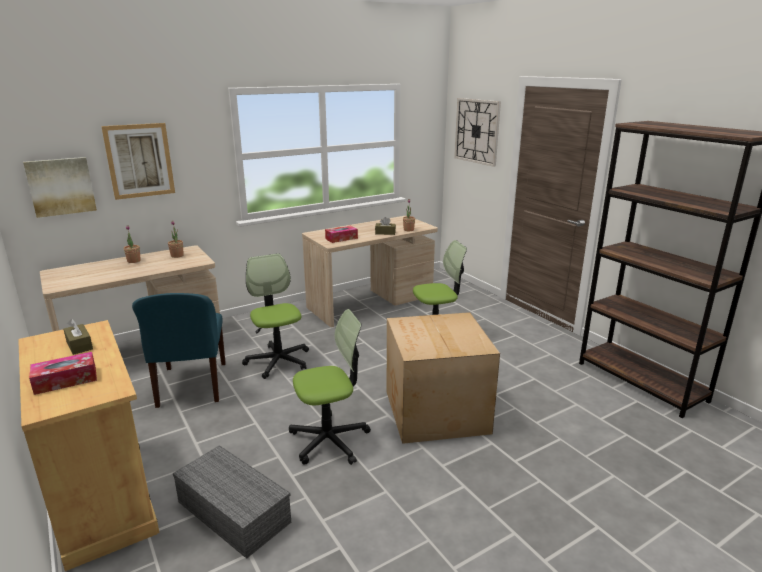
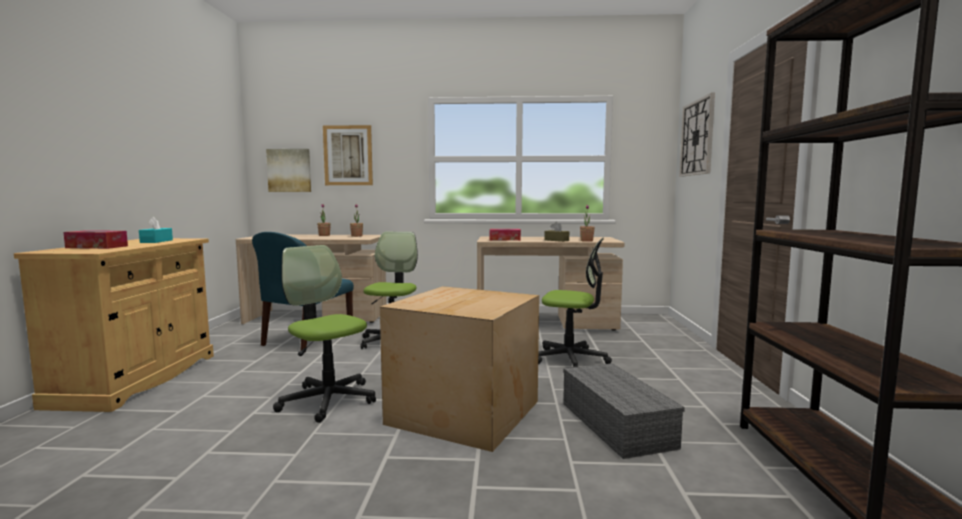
camera: 35 degrees right, 15 degrees down
brown tissue box [63,319,93,355] -> turquoise tissue box [139,217,173,243]
grey storage box [173,445,291,559] -> grey storage box moved to [563,363,685,459]
office chair [289,309,371,465] -> office chair turned 150 degrees counterclockwise [273,245,376,423]

